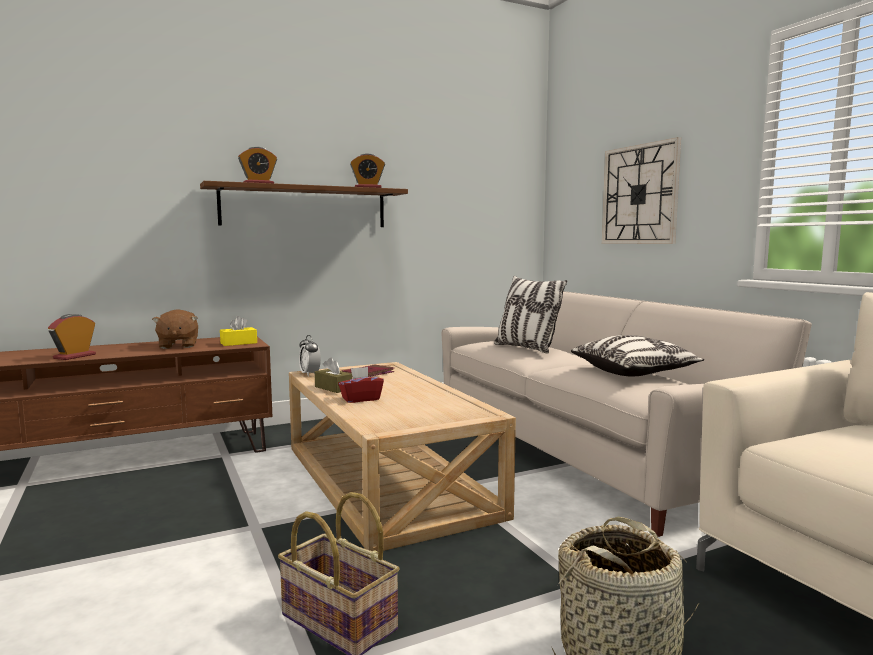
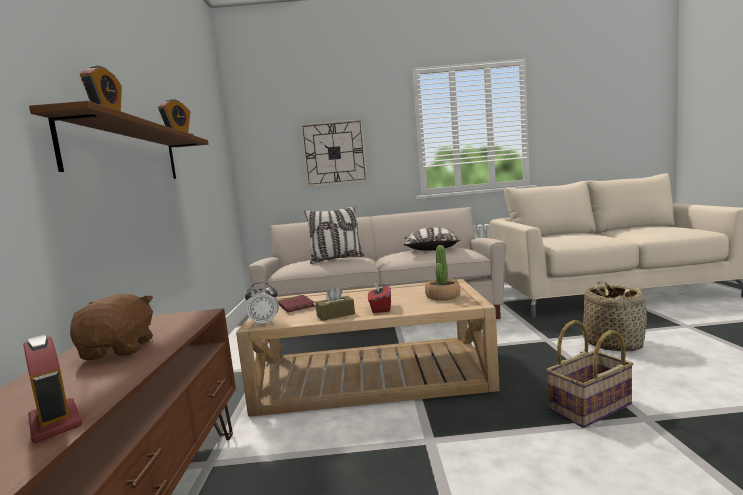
camera: 65 degrees left, 0 degrees up
brown plush toy [152,309,198,349] -> brown plush toy turned 105 degrees counterclockwise [70,294,153,360]
yellow tissue box [220,316,257,346] -> none
none -> potted plant [425,245,460,301]

